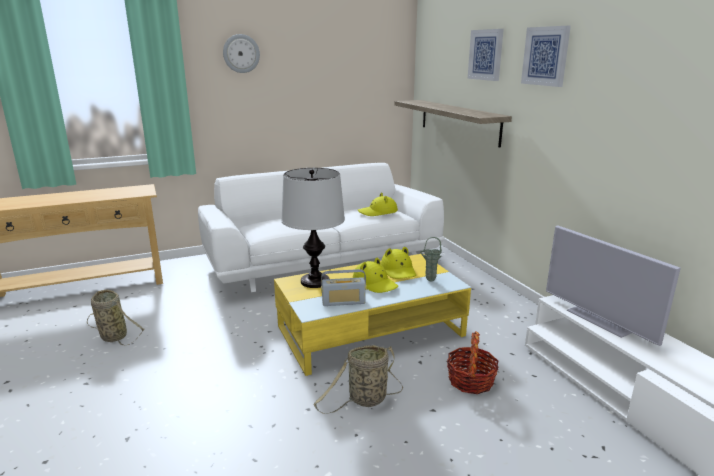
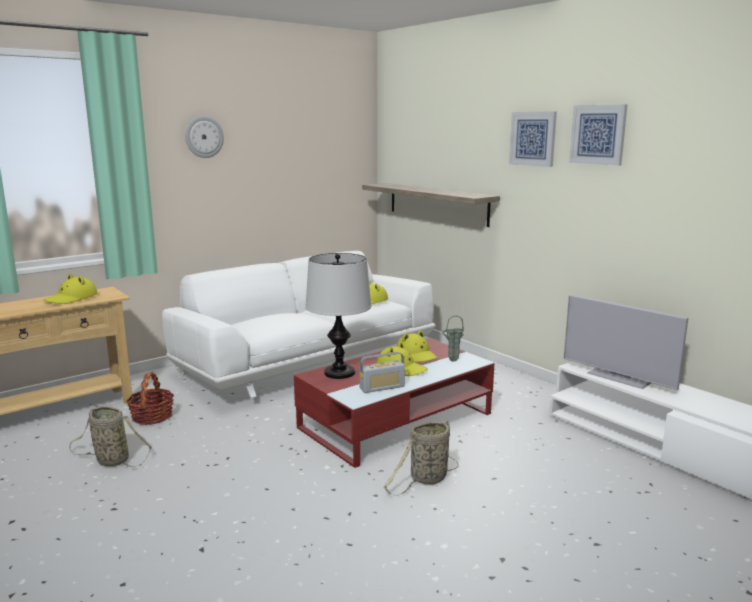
camera: 15 degrees left, 5 degrees down
yellow coffee table [274,253,471,376] -> red coffee table [294,338,494,468]
basket [447,331,499,394] -> basket moved to [126,372,174,425]
picture [468,29,504,81] -> picture moved to [569,104,628,166]
none -> yellow hat [43,273,98,304]

